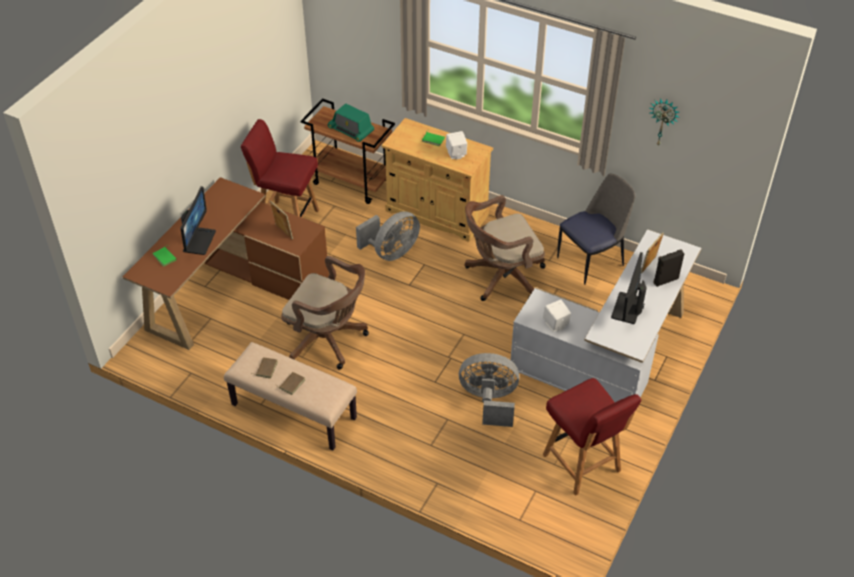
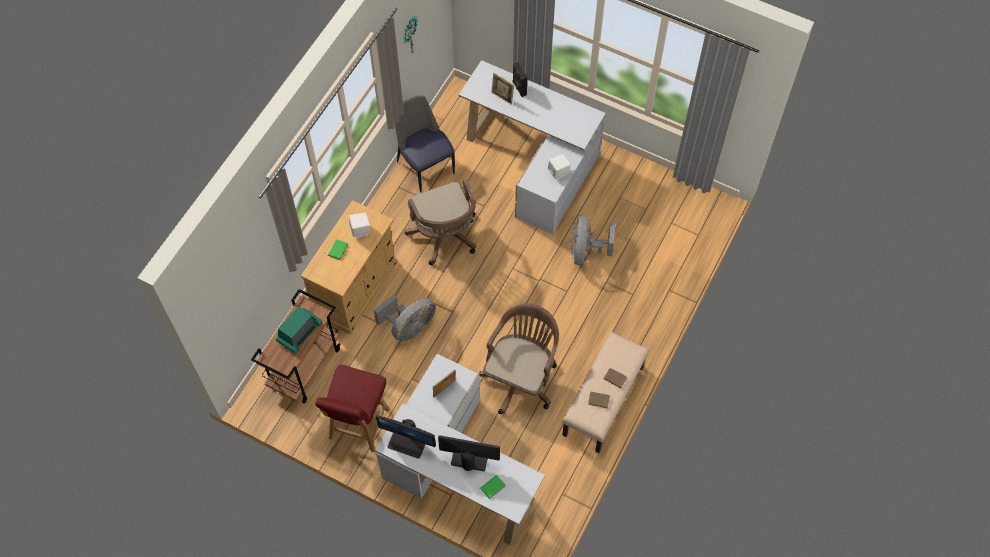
camera: 90 degrees left, 15 degrees up
brown desk [123,177,329,350] -> white desk [375,354,545,545]
grey fan [356,211,420,261] -> grey fan turned 90 degrees clockwise [374,295,436,342]
red chair [543,378,641,495] -> none
monitor [611,252,647,324] -> monitor moved to [376,415,436,459]

